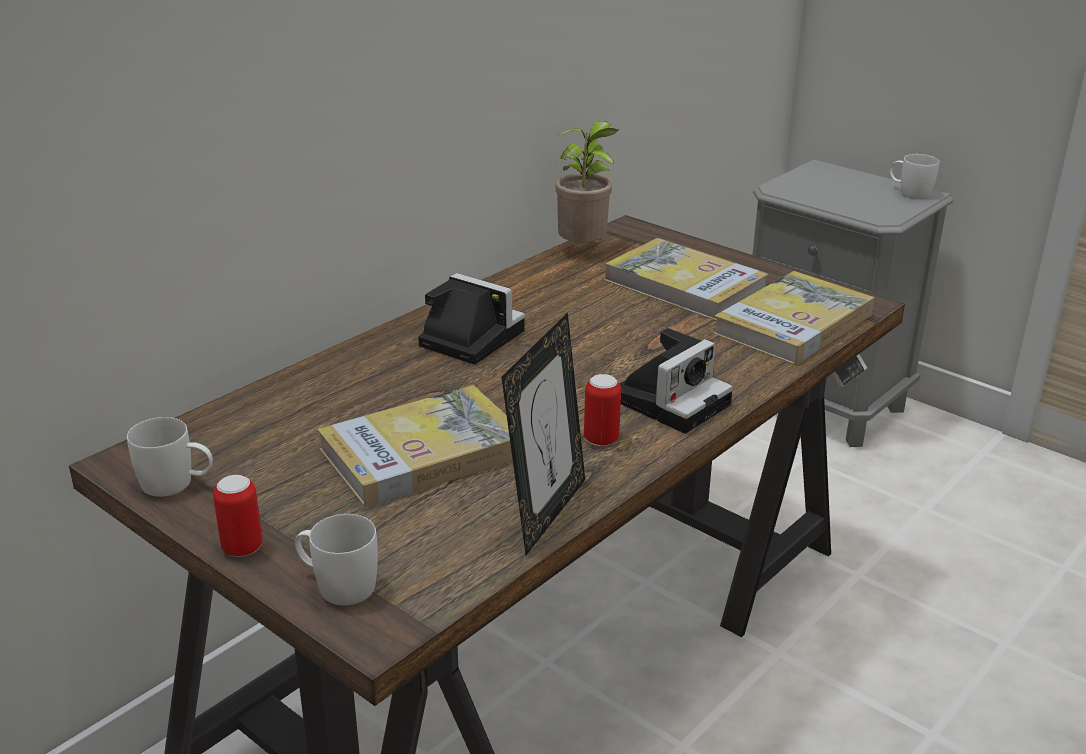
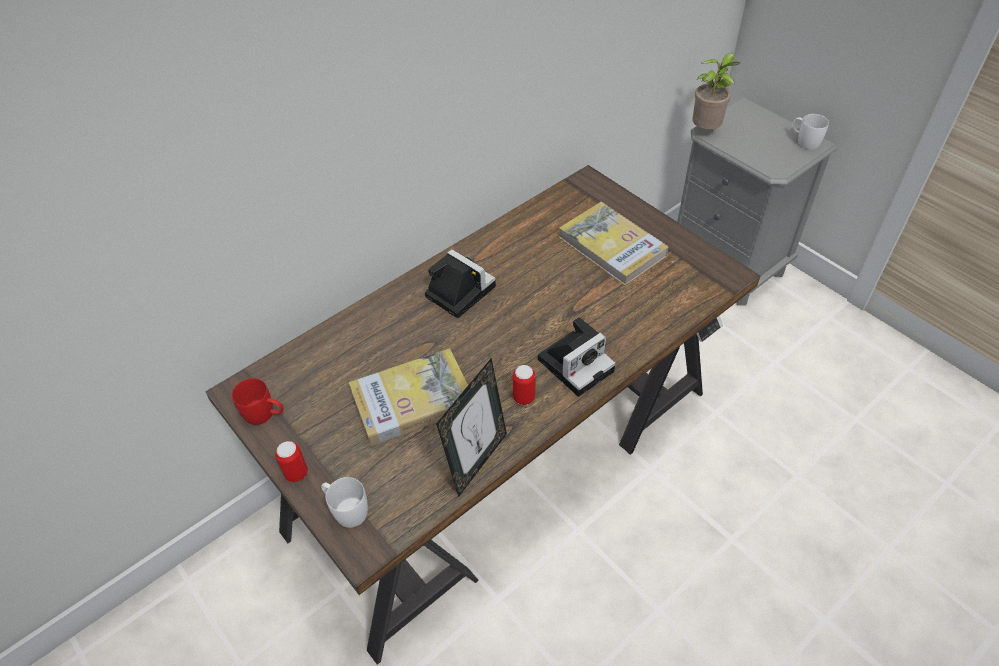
camera: 10 degrees right, 20 degrees up
white mug [127,417,213,497] -> red mug [232,378,283,425]
potted plant [555,121,618,243] -> potted plant moved to [692,53,741,130]
book [713,271,874,365] -> none

